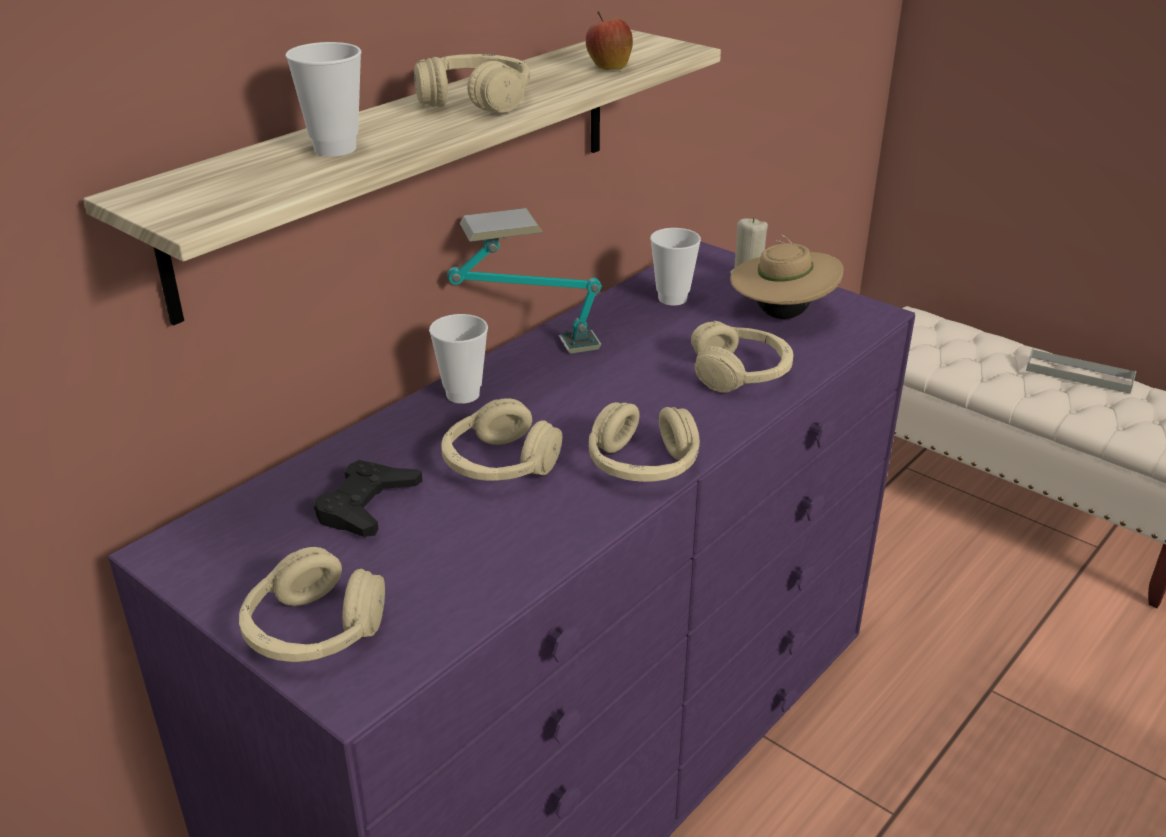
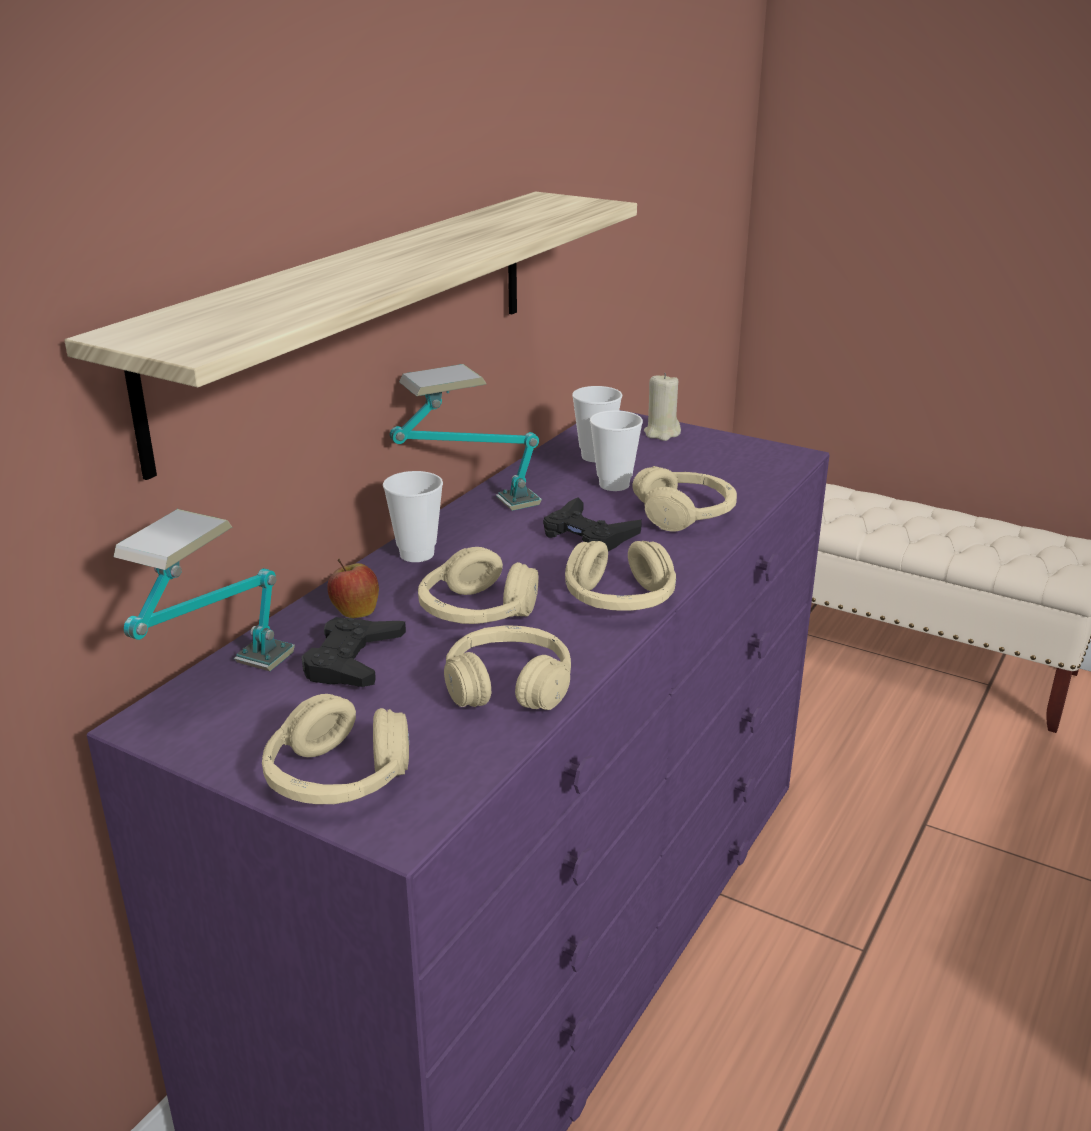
camera: 10 degrees left, 5 degrees down
cup [285,42,362,156] -> cup moved to [590,410,643,491]
beige headphones [414,54,530,113] -> beige headphones moved to [444,625,571,710]
apple [586,11,633,70] -> apple moved to [327,559,379,618]
beige hat [730,234,844,319] -> none
grey tray [1026,349,1136,394] -> none
none -> table lamp [114,509,295,671]
none -> black game controller [543,497,642,551]

